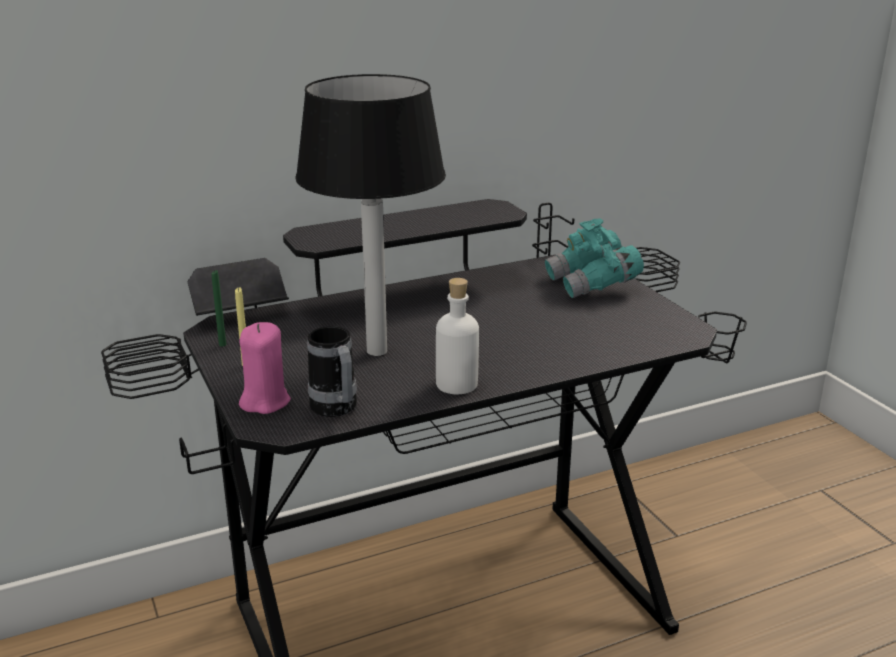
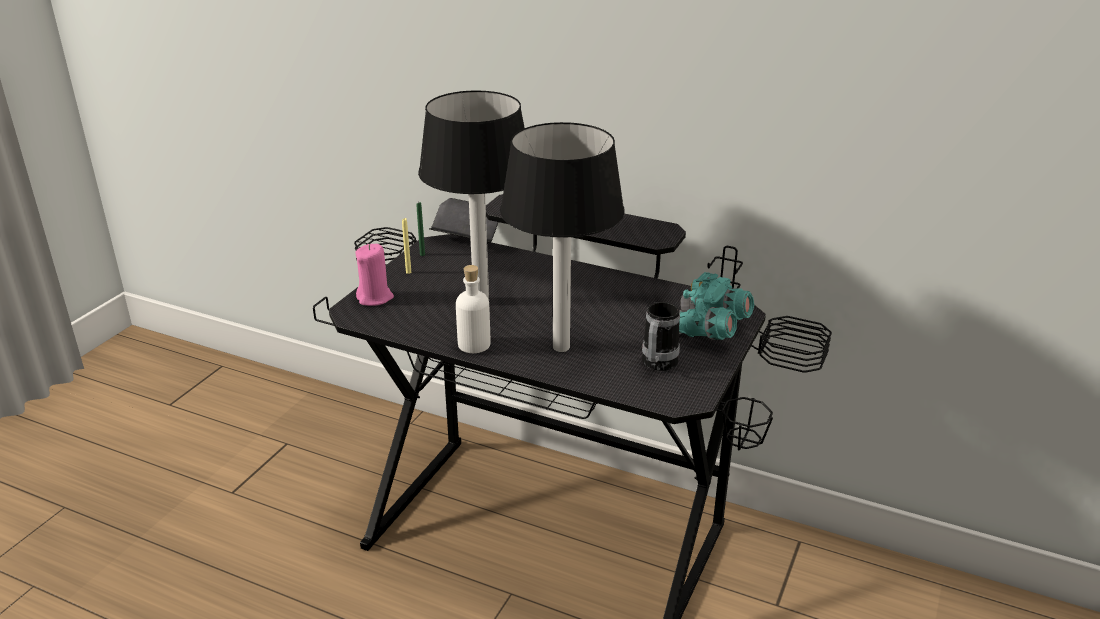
camera: 50 degrees right, 5 degrees up
mug [307,326,357,417] -> mug moved to [642,302,680,371]
none -> table lamp [500,122,624,352]

